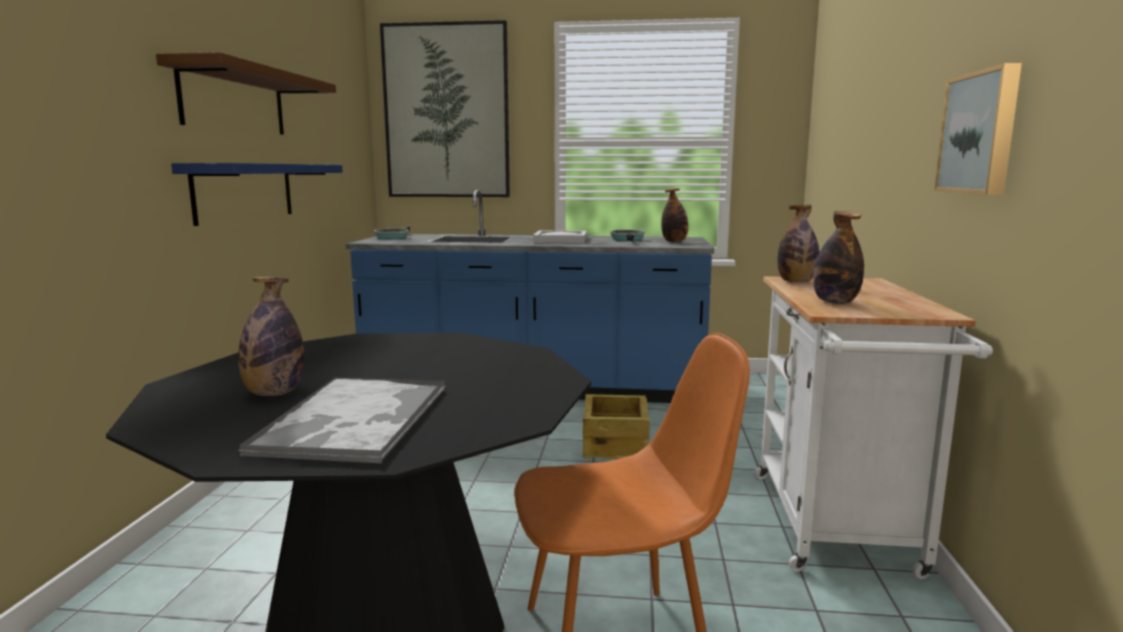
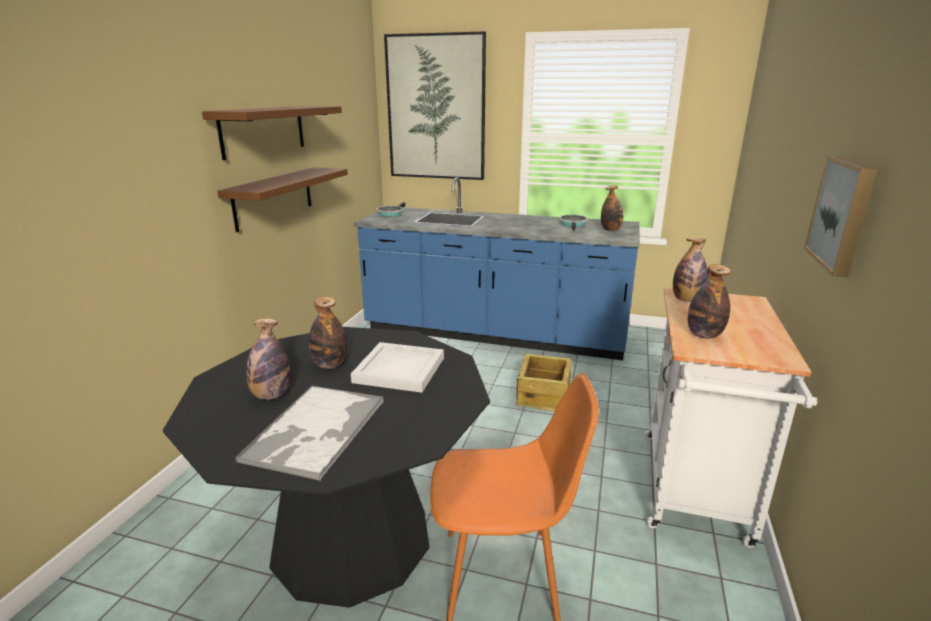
camera: 10 degrees right, 10 degrees up
blue shelf [171,163,343,226] -> brown shelf [217,167,348,232]
white tray [533,231,587,243] -> white tray moved to [351,342,444,393]
none -> bottle [309,296,348,369]

